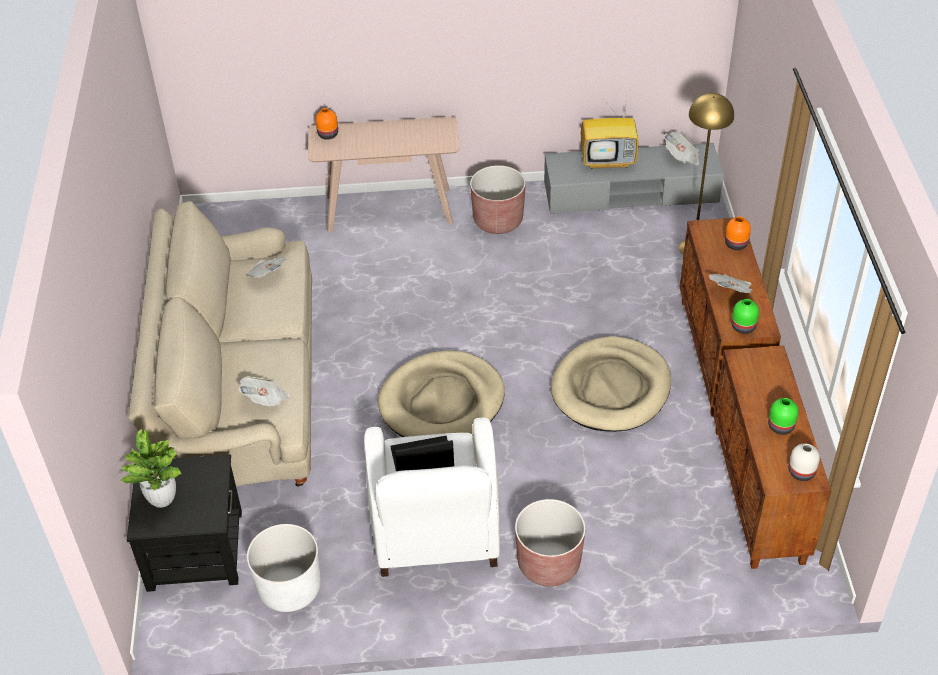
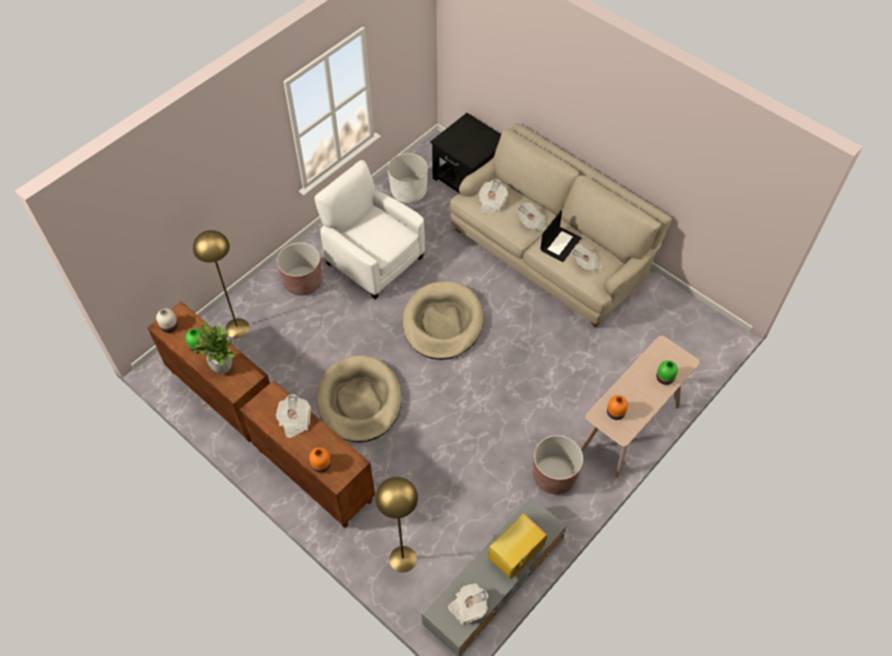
camera: 135 degrees right, 10 degrees up
potted plant [119,429,181,508] -> potted plant moved to [193,322,235,374]
orange vase [315,108,338,140] -> orange vase moved to [607,395,628,420]
laptop [390,436,454,471] -> laptop moved to [540,210,581,262]
green vase [731,299,759,334] -> green vase moved to [656,360,678,385]
none -> yellow floor lamp [193,230,249,338]
none -> newspaper [518,202,546,231]

